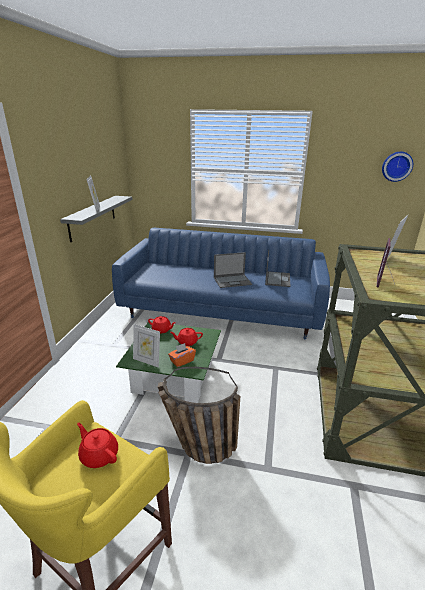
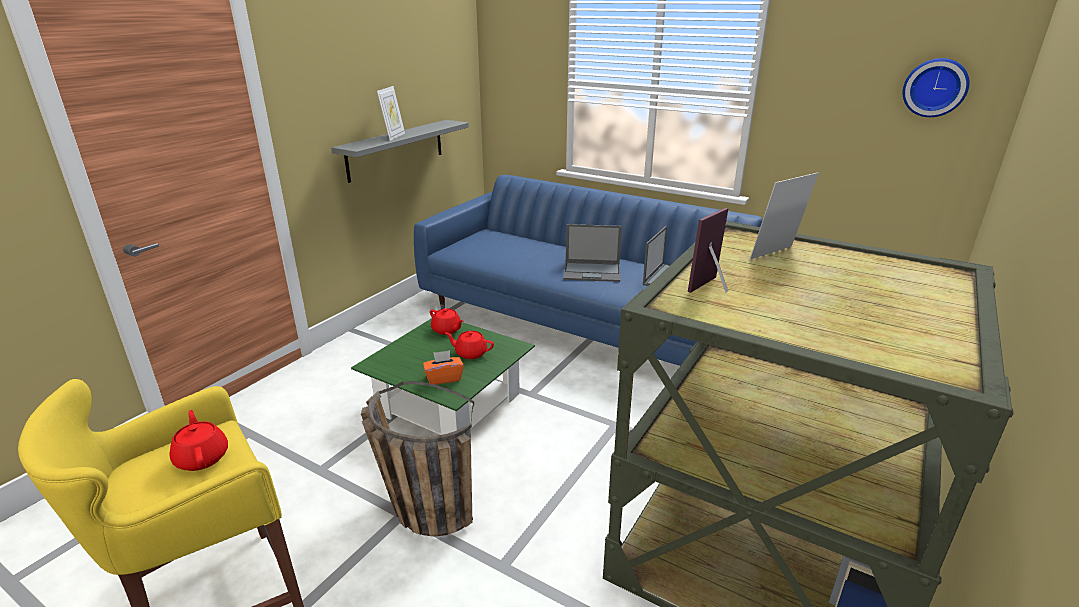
camera: 20 degrees right, 0 degrees up
picture frame [133,324,160,367] -> none

